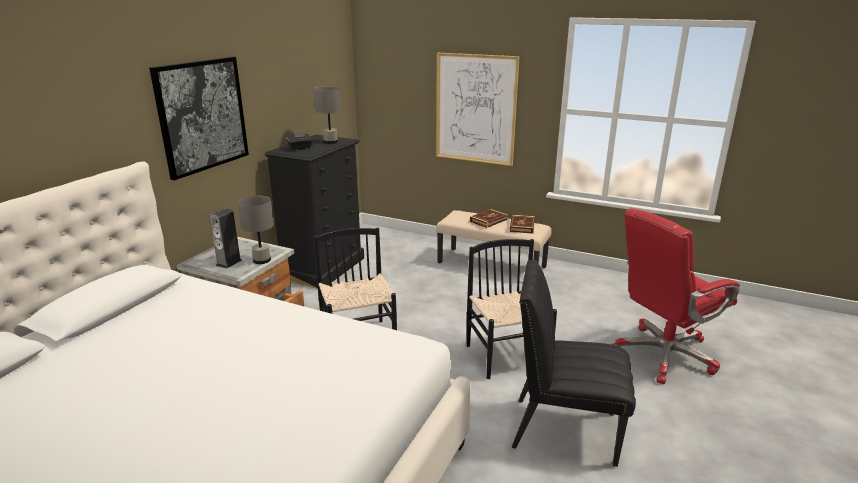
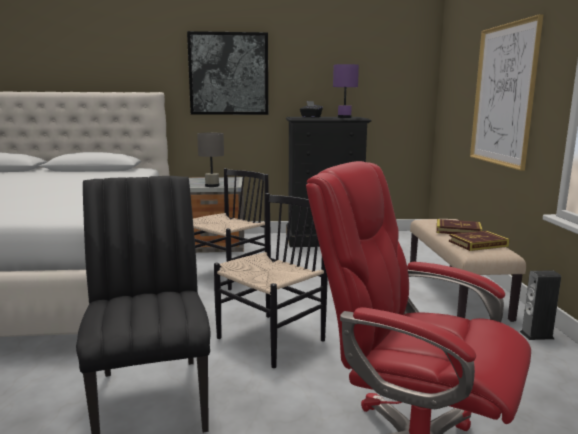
camera: 60 degrees right, 10 degrees down
speaker [209,208,242,269] -> speaker moved to [520,270,561,340]
grey table lamp [314,86,342,144] -> purple table lamp [333,64,359,118]

